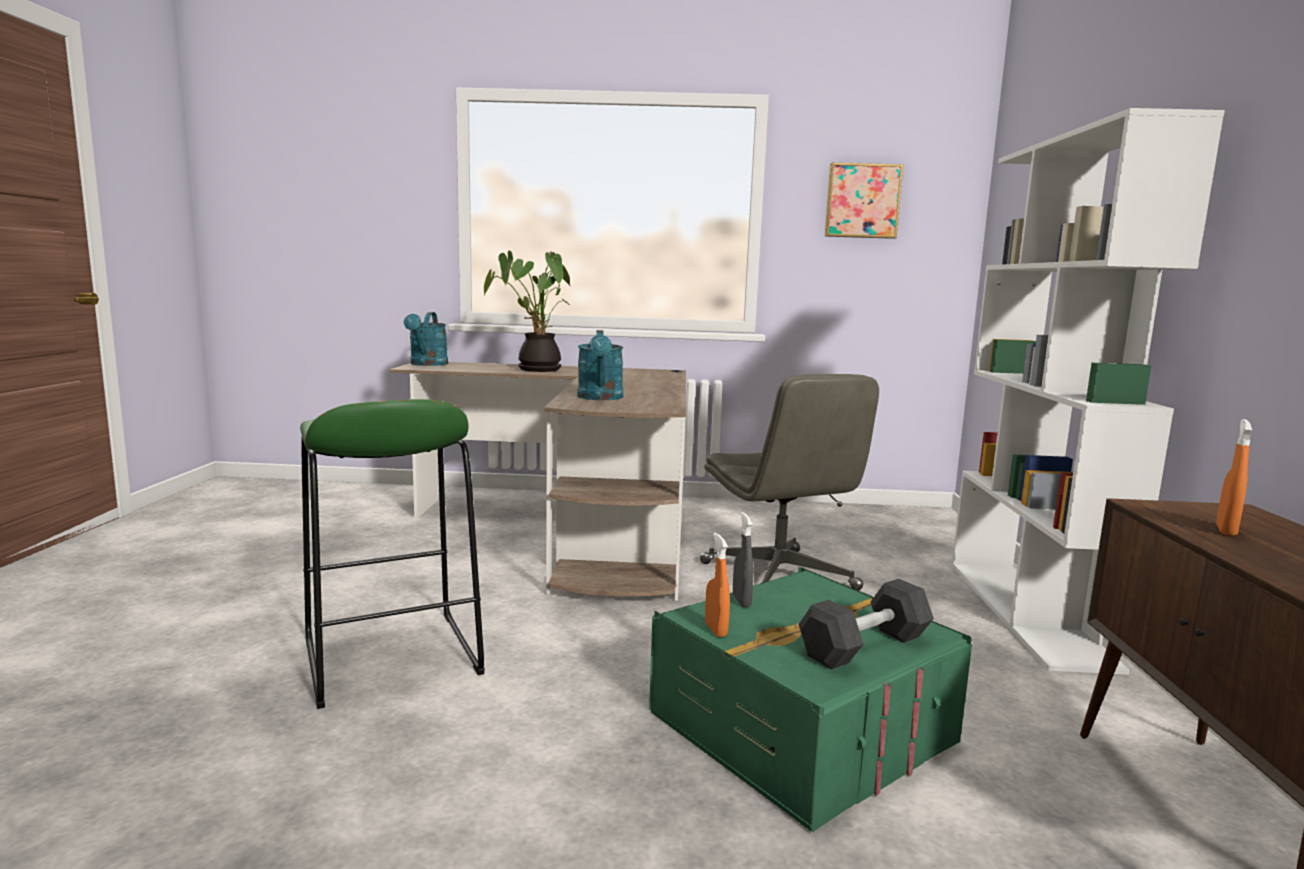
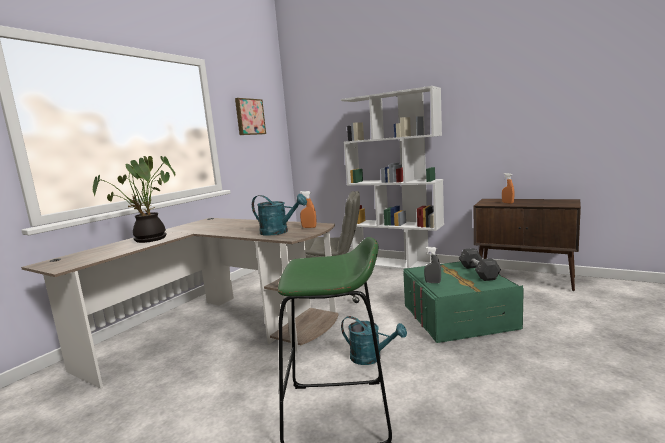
camera: 60 degrees left, 0 degrees up
turquoise watering can [404,312,448,366] -> turquoise watering can moved to [341,316,407,365]
orange spray bottle [705,533,730,637] -> orange spray bottle moved to [300,191,317,228]

